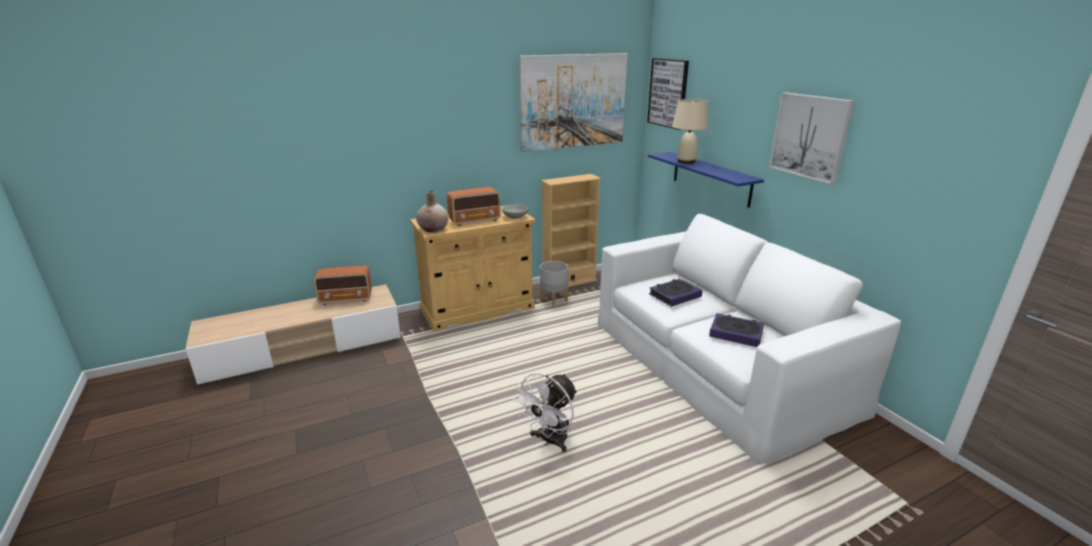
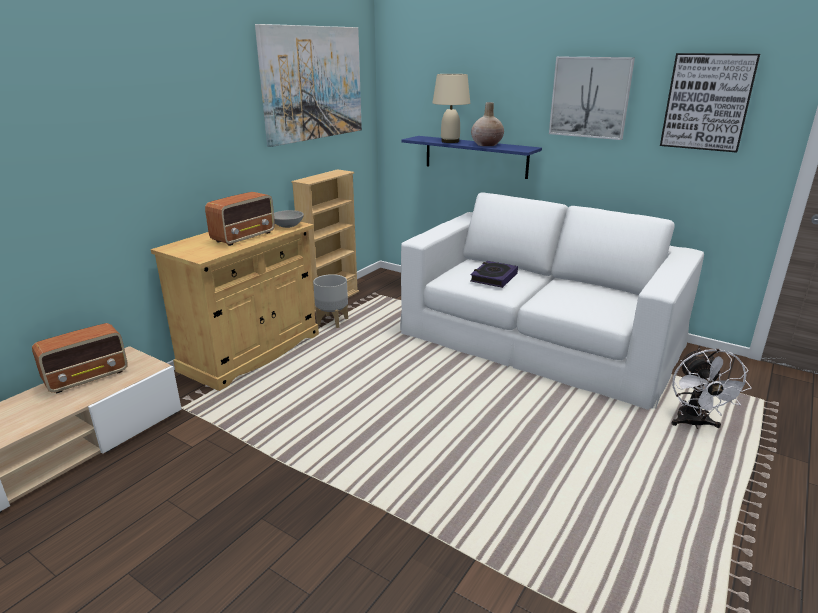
camera: 30 degrees left, 0 degrees up
beige vase [416,191,449,233] -> beige vase moved to [471,102,504,146]
white fan [513,373,577,452] -> white fan moved to [672,349,752,429]
picture [647,58,689,130] -> picture moved to [660,53,760,153]
book [709,313,764,347] -> none

